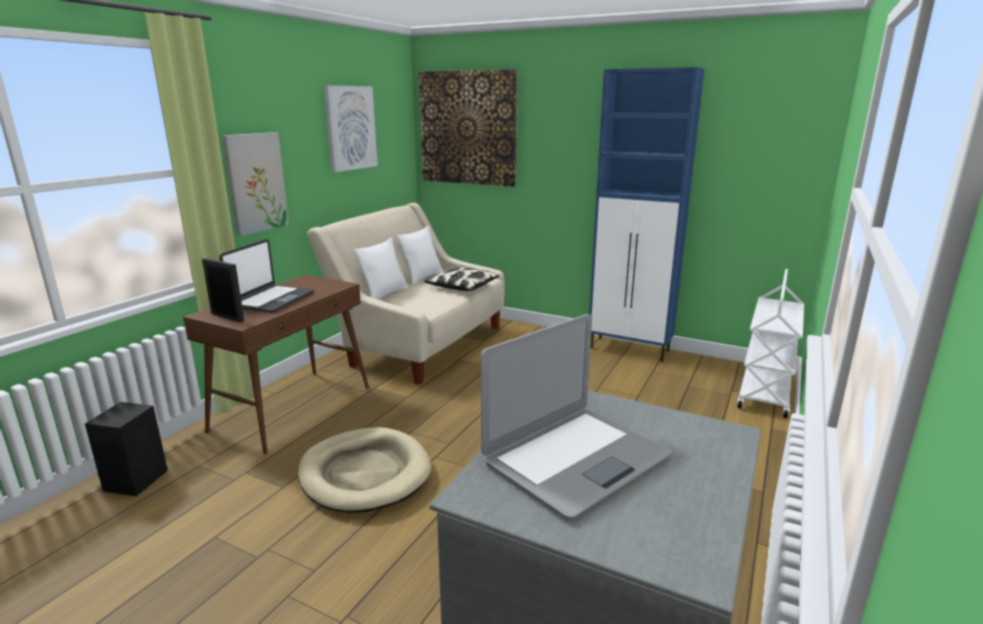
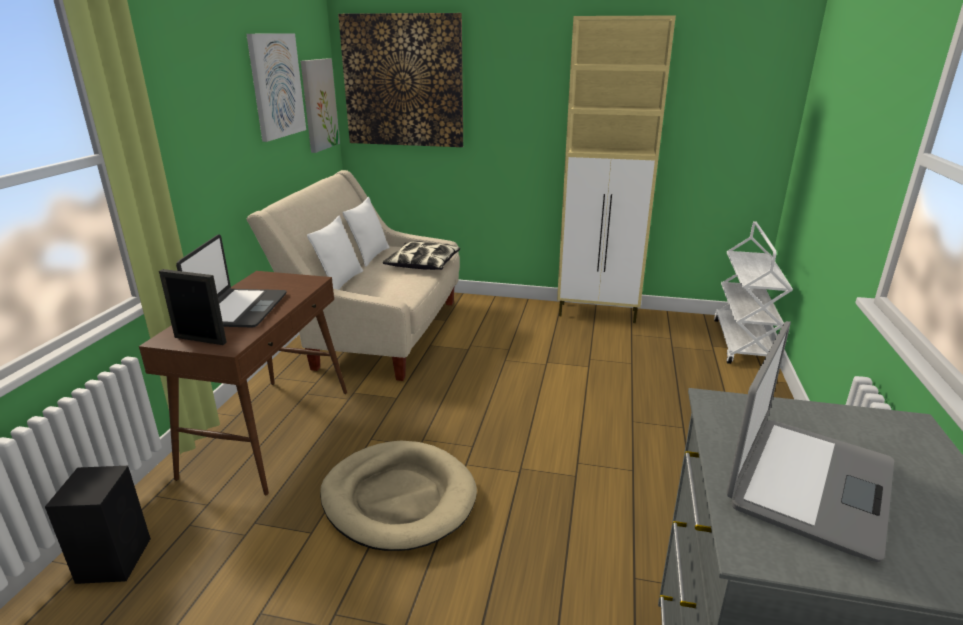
camera: 15 degrees left, 5 degrees up
picture [222,132,289,236] -> picture moved to [301,58,340,153]
blue cabinet [589,67,704,362] -> beige cabinet [557,15,676,323]

